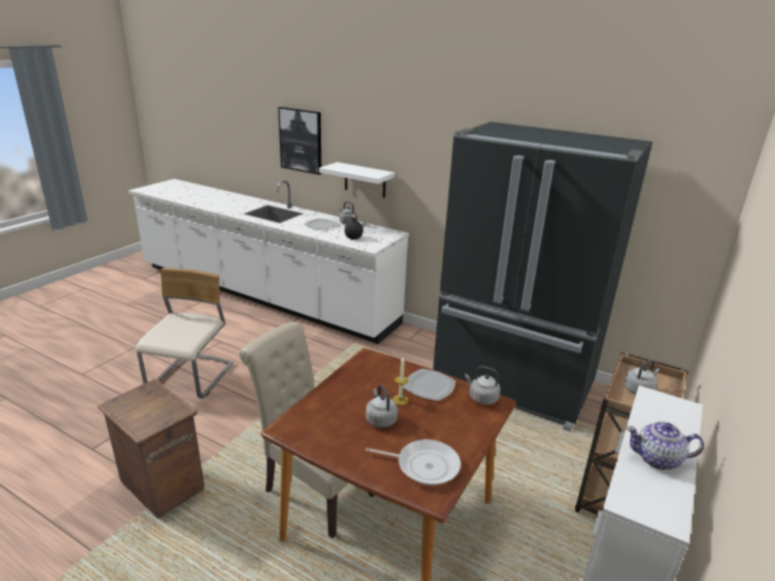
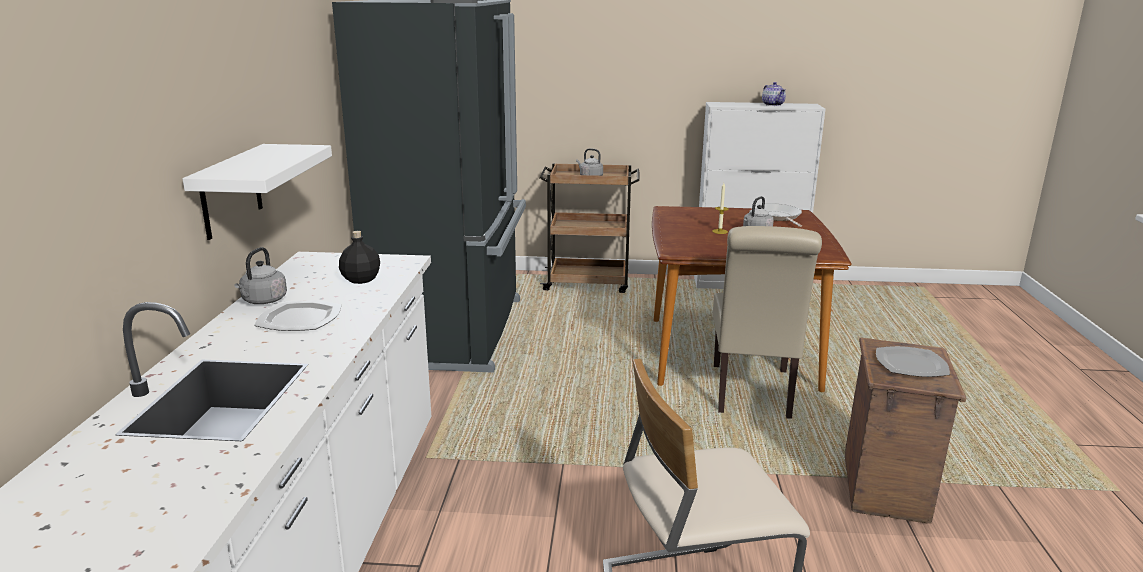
camera: 115 degrees left, 5 degrees down
picture [278,107,322,175] -> none
plate [403,369,456,401] -> plate moved to [876,346,950,377]
grey kettle [465,366,500,405] -> none

